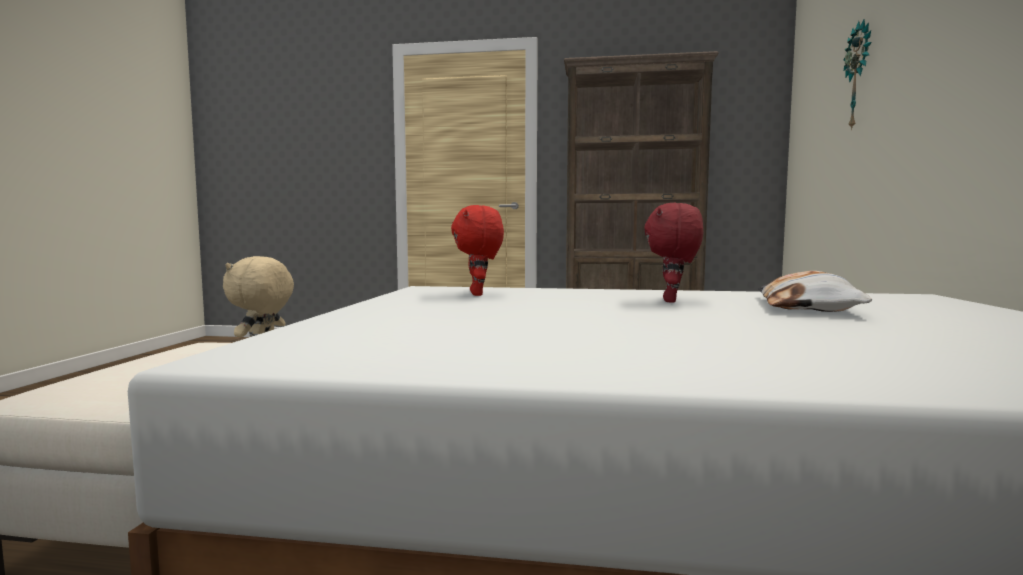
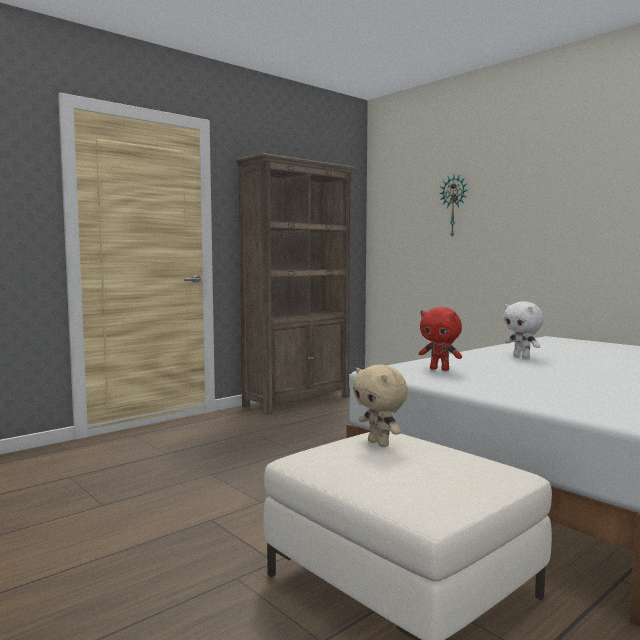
camera: 50 degrees left, 0 degrees up
red plush toy [644,203,703,303] -> white plush toy [503,301,544,358]
pillow [758,271,872,312] -> none

